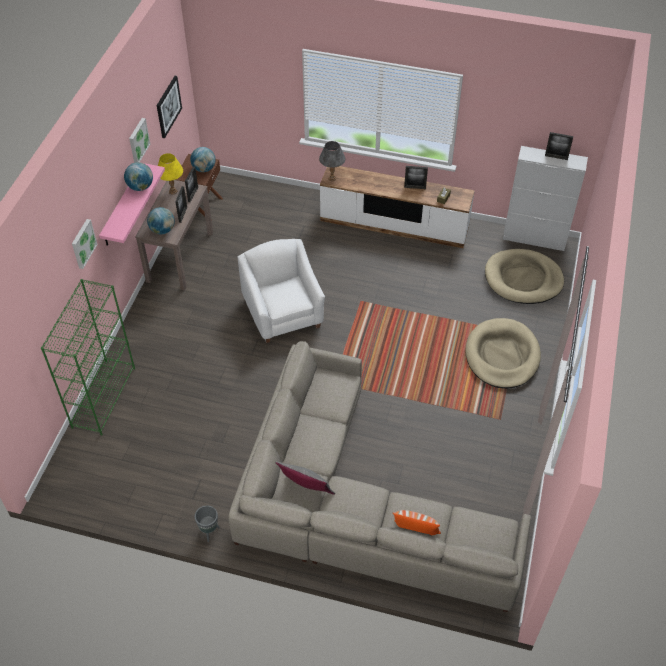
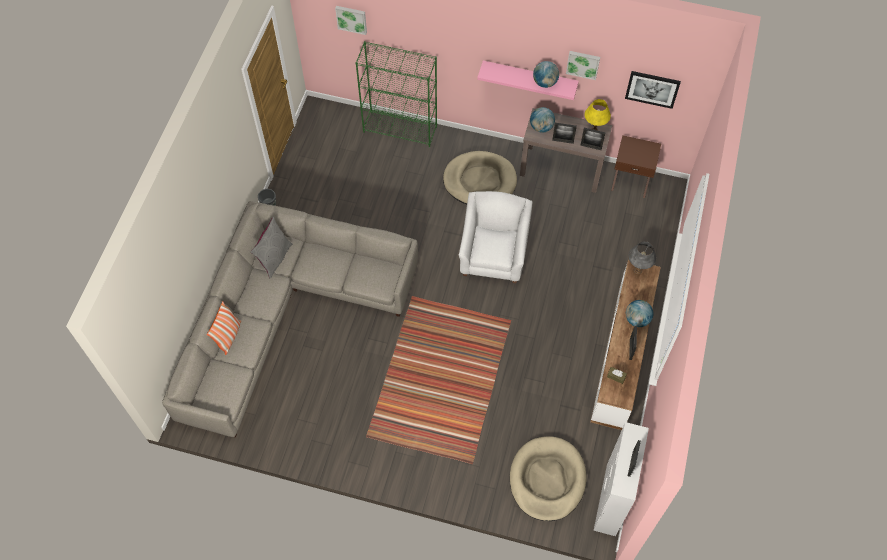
camera: 90 degrees right, 10 degrees up
picture [72,219,98,269] -> picture moved to [335,6,367,35]
globe [190,147,216,172] -> globe moved to [626,300,653,327]
white armchair [237,239,325,343] -> white armchair turned 60 degrees counterclockwise [459,191,532,283]
beige dog bed [465,318,541,389] -> beige dog bed moved to [443,151,517,204]

